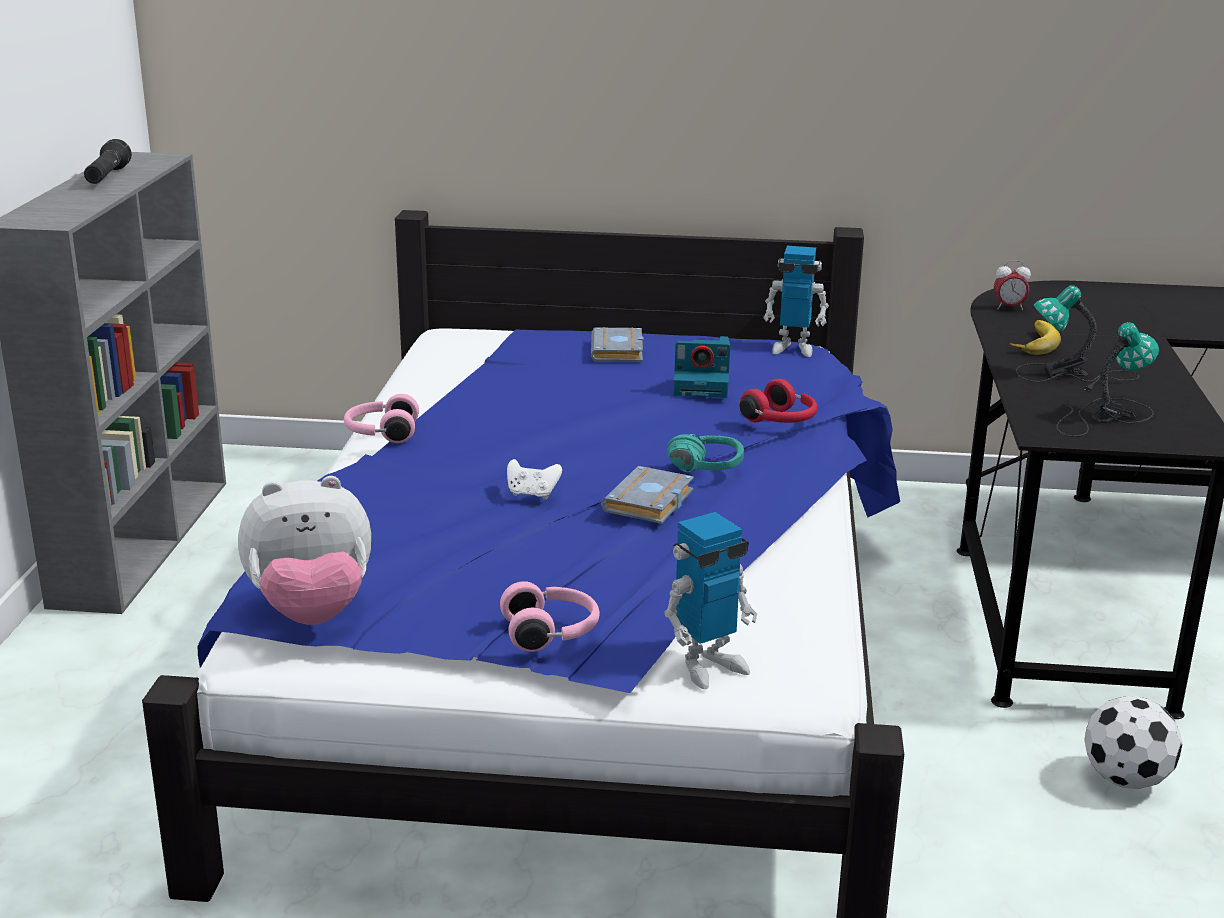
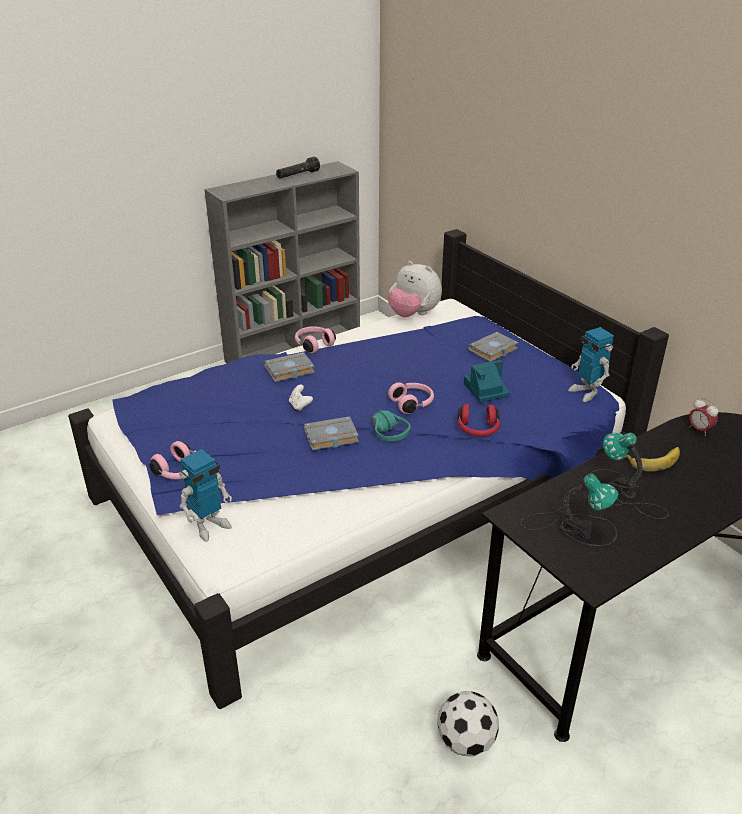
camera: 50 degrees right, 10 degrees up
plush toy [238,476,371,625] -> plush toy moved to [388,261,442,317]
toy robot [664,512,757,689] -> toy robot turned 60 degrees counterclockwise [179,449,232,542]
camera [673,336,730,398] -> camera turned 105 degrees clockwise [464,360,510,402]
none -> grey book [264,352,315,382]
none -> pink headphones [388,382,434,414]

